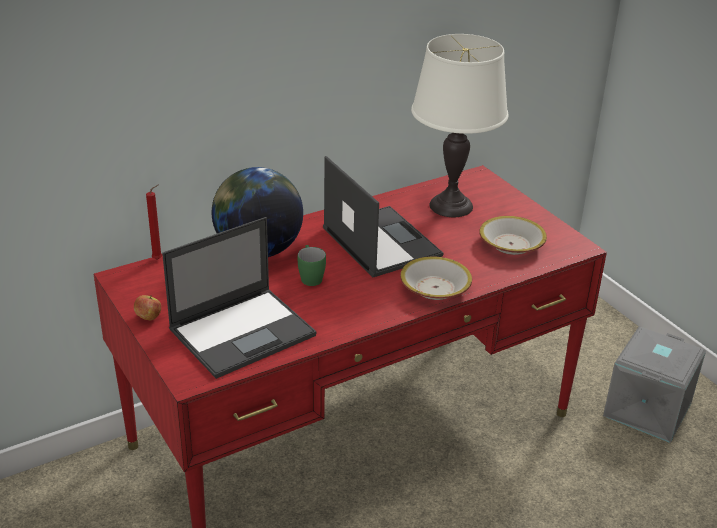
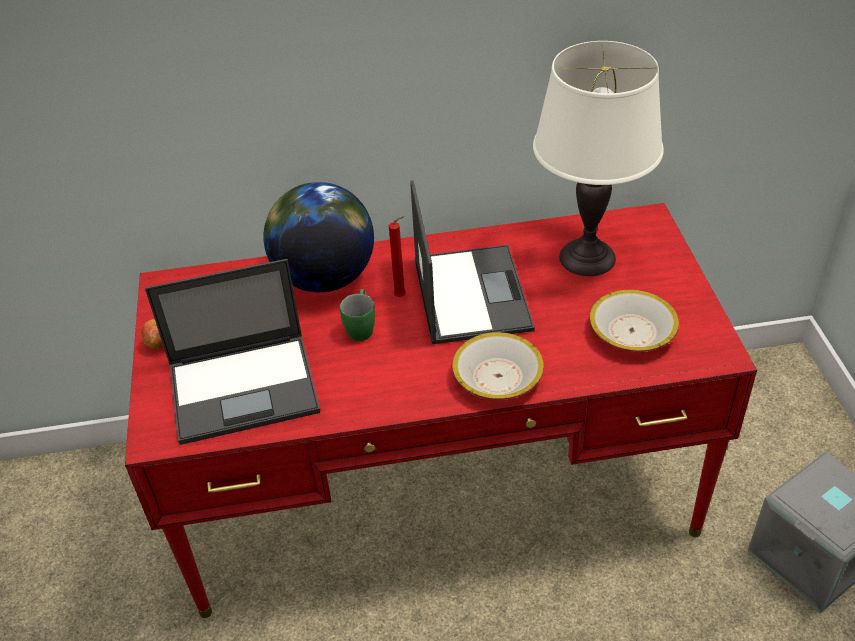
camera: 25 degrees right, 10 degrees up
red candle [146,184,162,260] -> red candle moved to [389,216,406,297]

